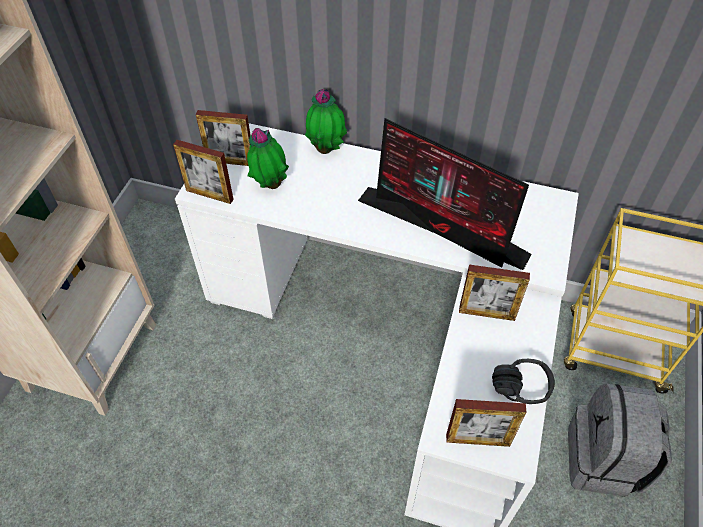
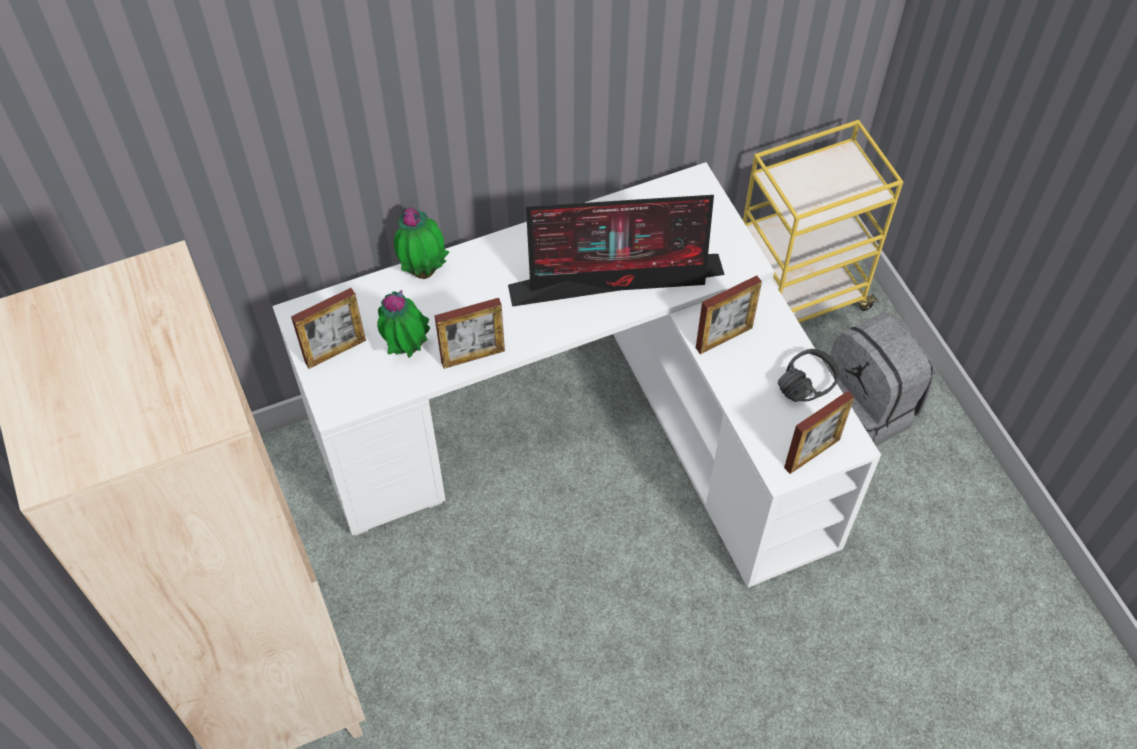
camera: 40 degrees left, 5 degrees up
picture frame [173,140,234,204] -> picture frame moved to [434,298,505,369]

